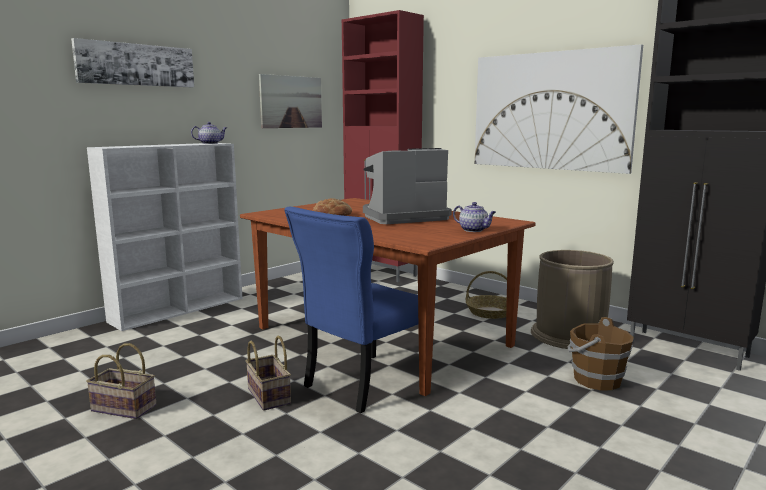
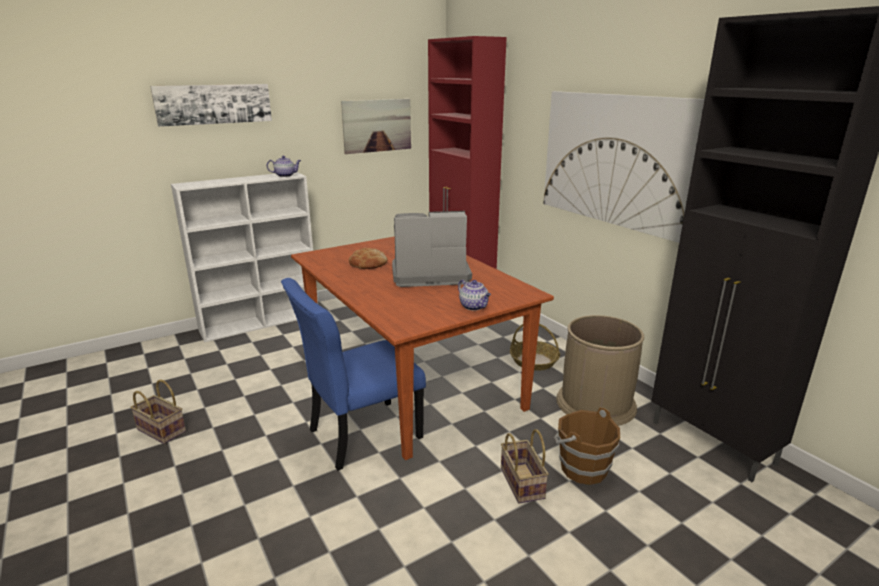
camera: 15 degrees right, 10 degrees up
basket [246,336,291,411] -> basket moved to [501,429,549,504]

